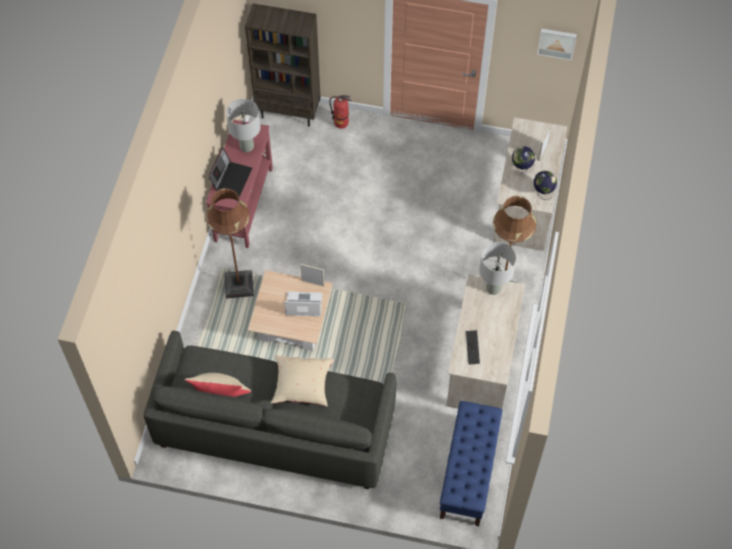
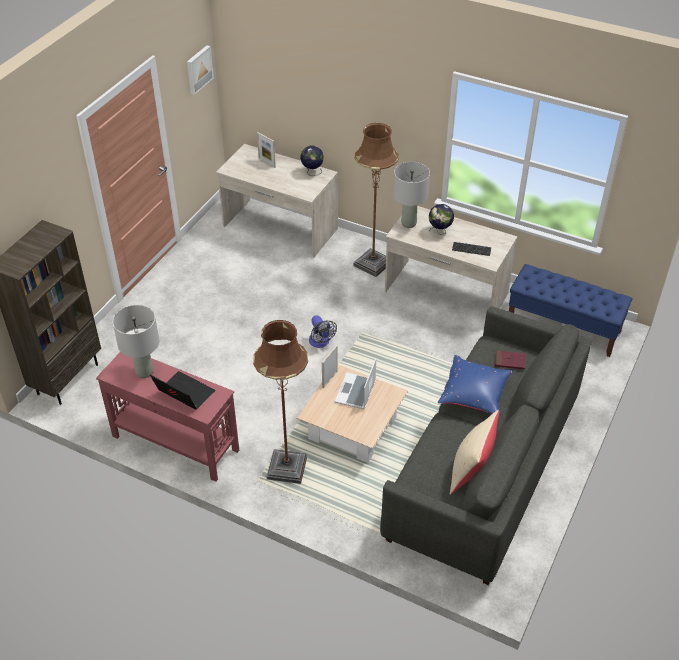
camera: 75 degrees left, 15 degrees down
beige pillow [270,355,334,407] -> blue pillow [438,355,512,418]
fire extinguisher [329,95,351,129] -> none
globe [512,146,535,173] -> globe moved to [429,204,454,235]
none -> fan [309,315,337,348]
none -> red book [495,350,526,370]

